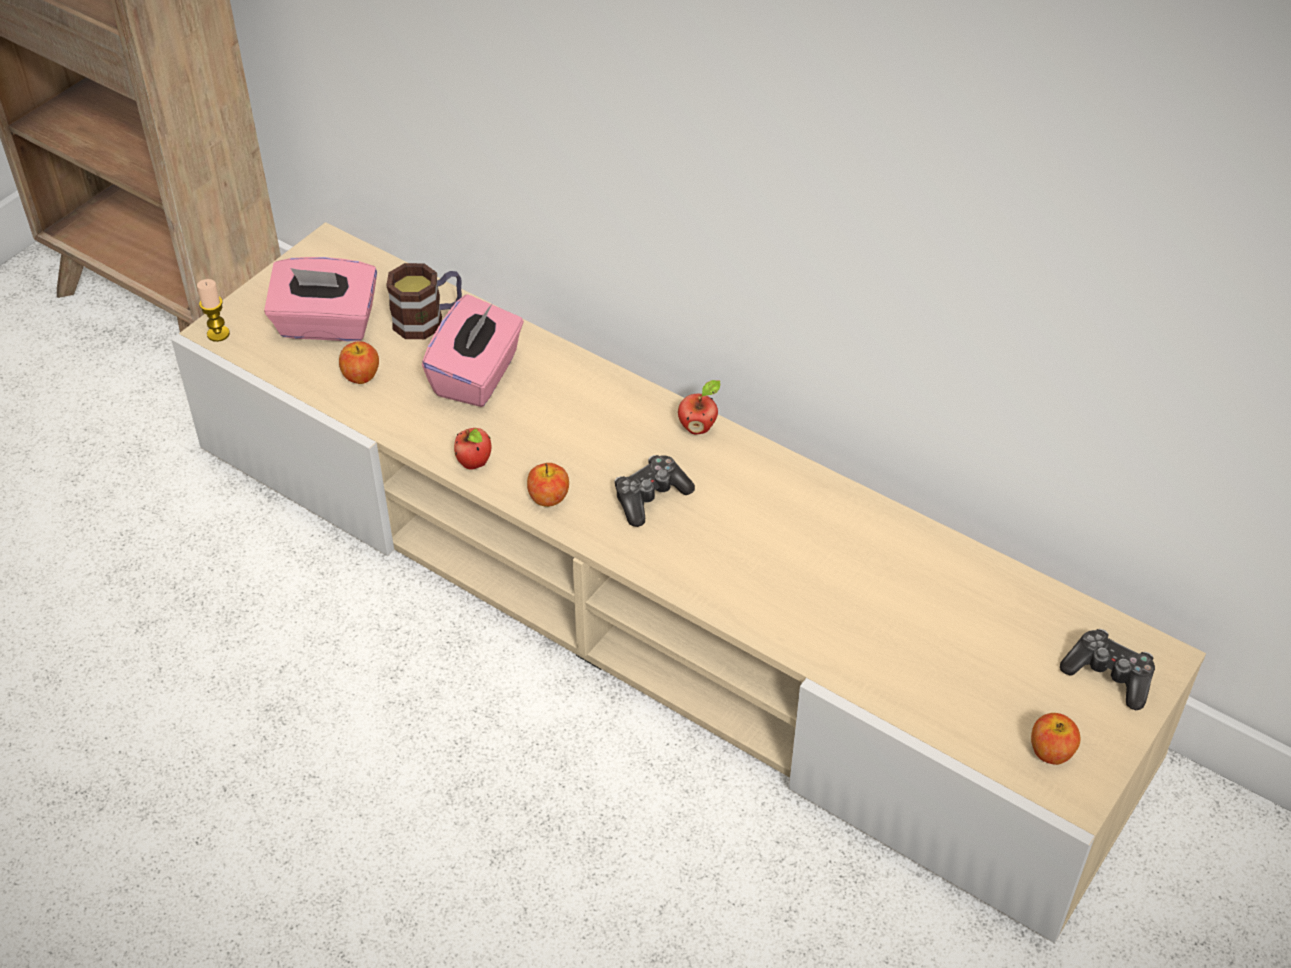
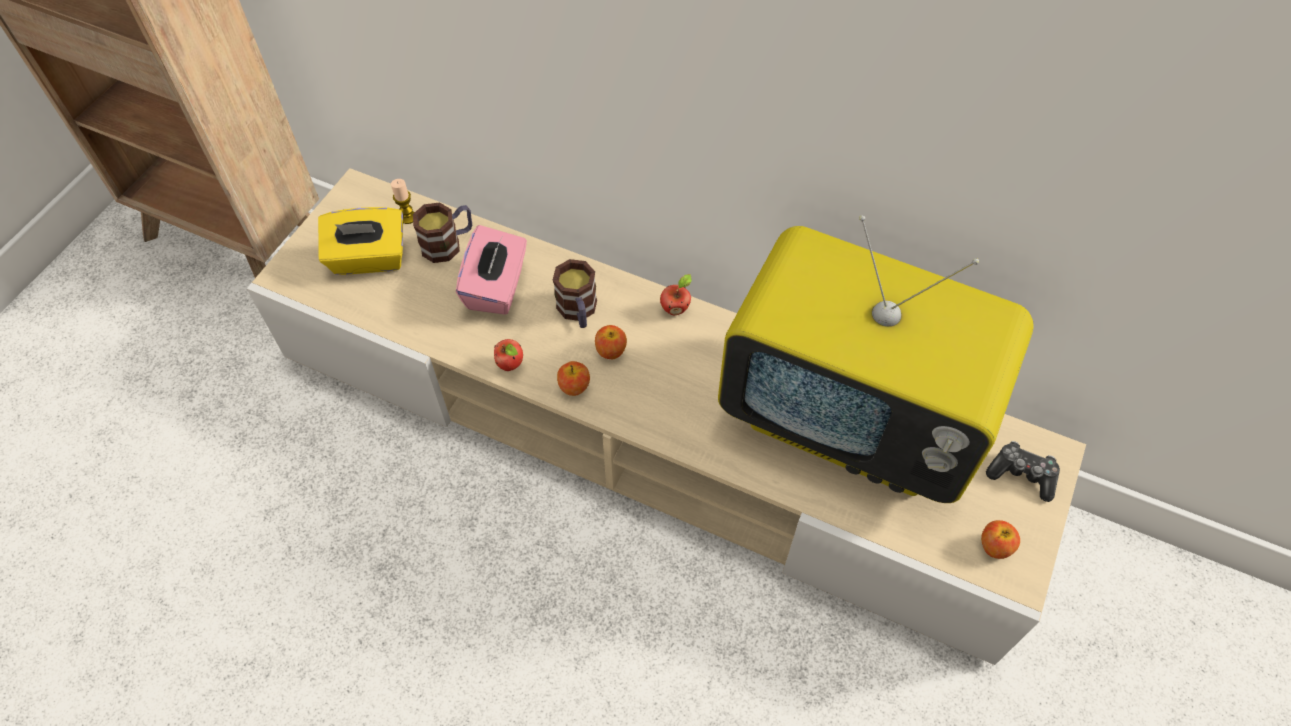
camera: 10 degrees left, 10 degrees up
candle [197,279,230,342] -> candle moved to [391,179,415,224]
pink tissue box [264,257,377,341] -> yellow tissue box [318,207,403,275]
apple [339,341,379,384] -> apple moved to [595,325,627,359]
game controller [614,455,695,527] -> none
none -> mug [553,259,597,328]
none -> television [718,215,1034,503]

